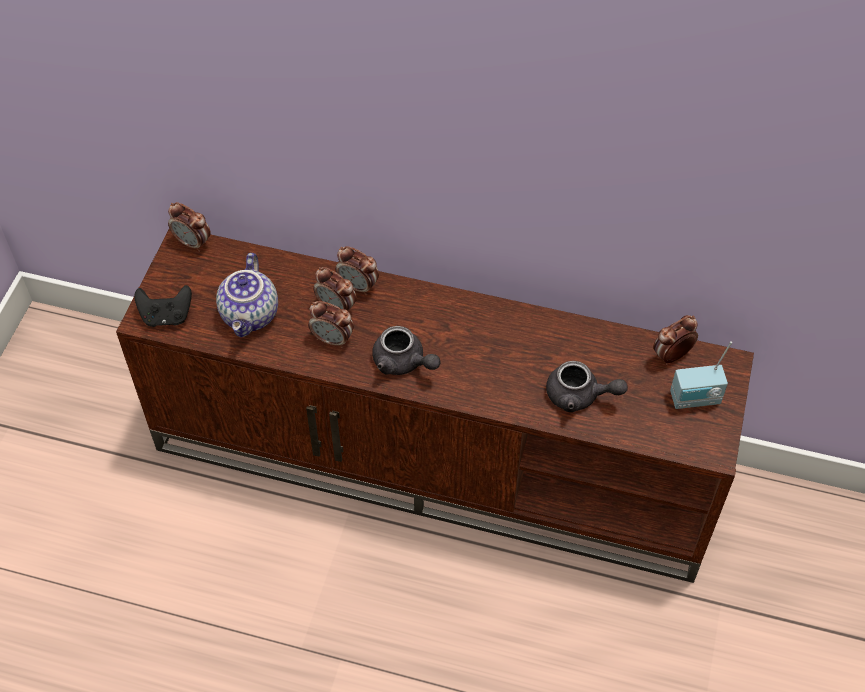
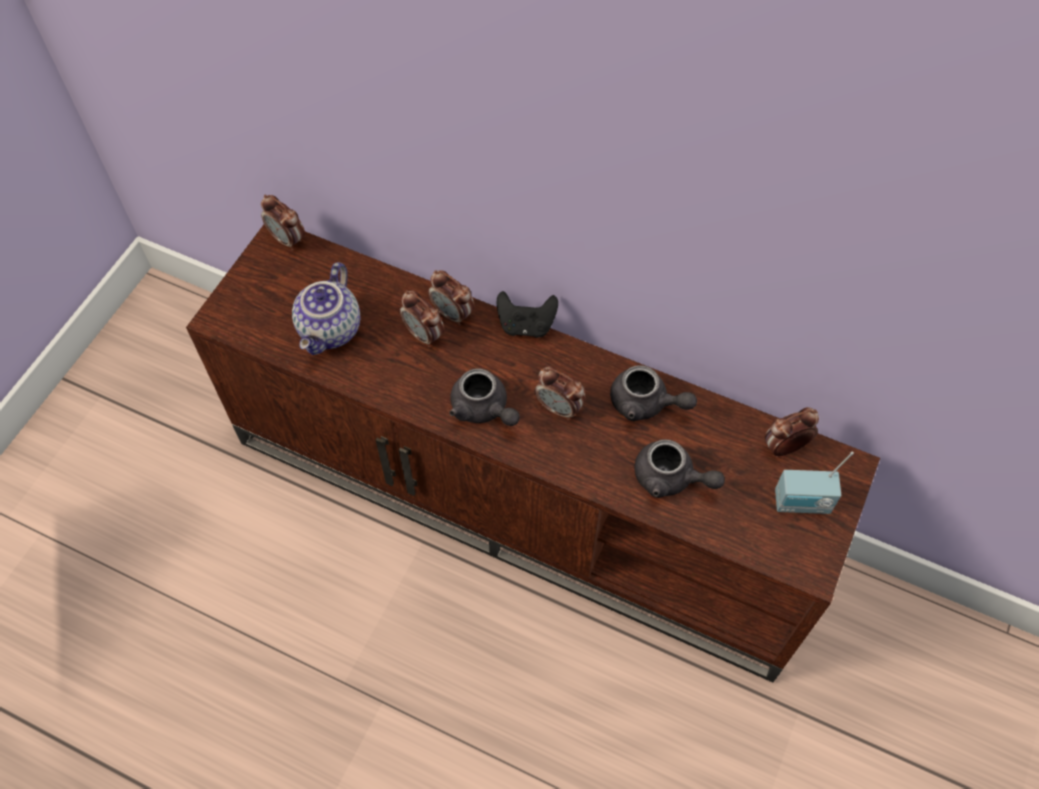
camera: 10 degrees right, 5 degrees up
black game controller [134,285,192,327] -> black game controller moved to [496,291,558,338]
alarm clock [308,301,354,348] -> alarm clock moved to [535,367,586,420]
none -> grey teapot [610,365,697,421]

